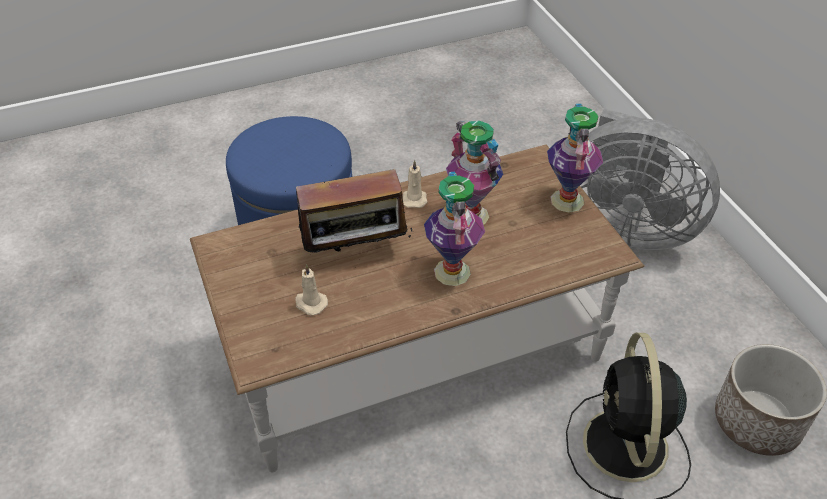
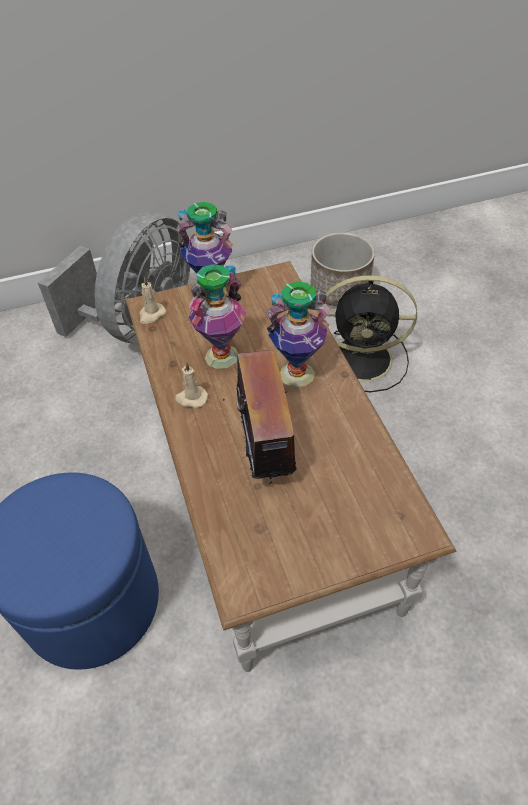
camera: 85 degrees left, 5 degrees up
beige candle [295,264,328,315] -> beige candle moved to [139,276,166,324]

